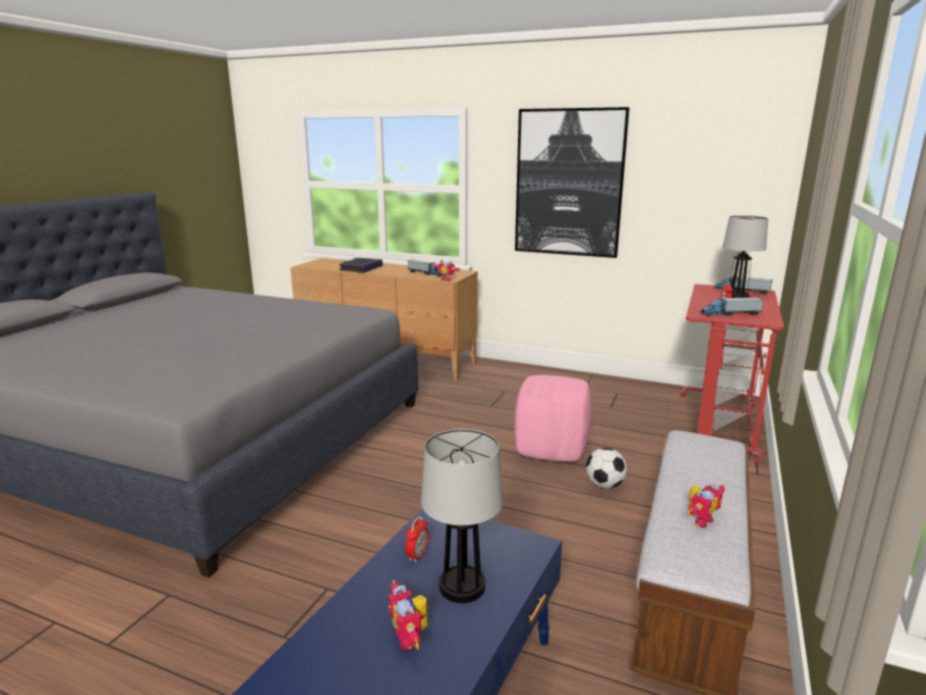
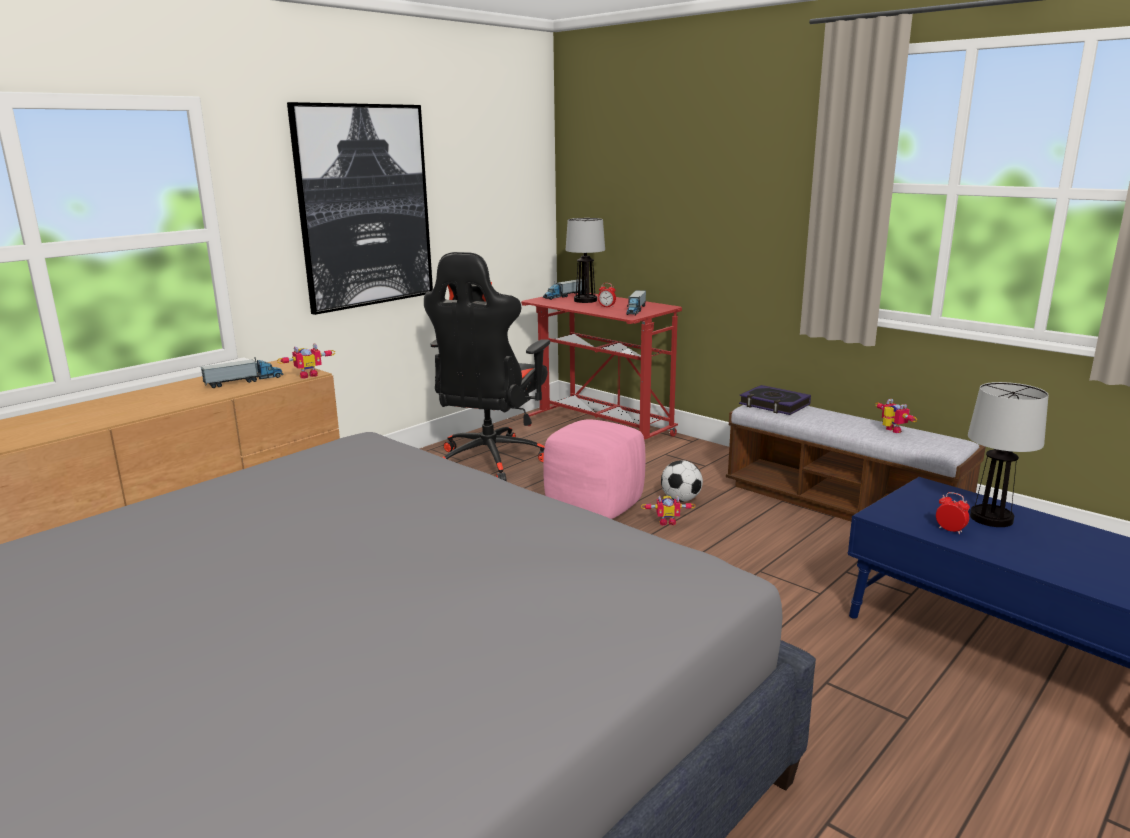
camera: 70 degrees left, 0 degrees up
book [339,258,383,273] -> book moved to [739,385,811,415]
toy robot [389,580,428,650] -> toy robot moved to [641,496,696,525]
none -> black office chair [424,252,550,481]

